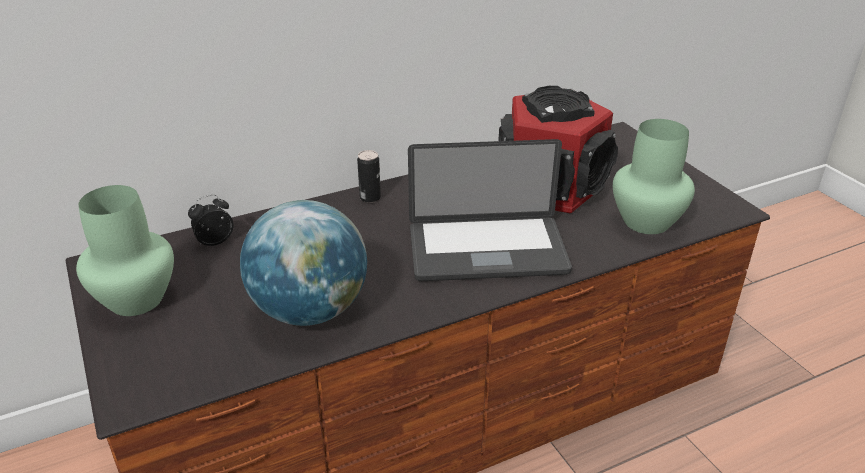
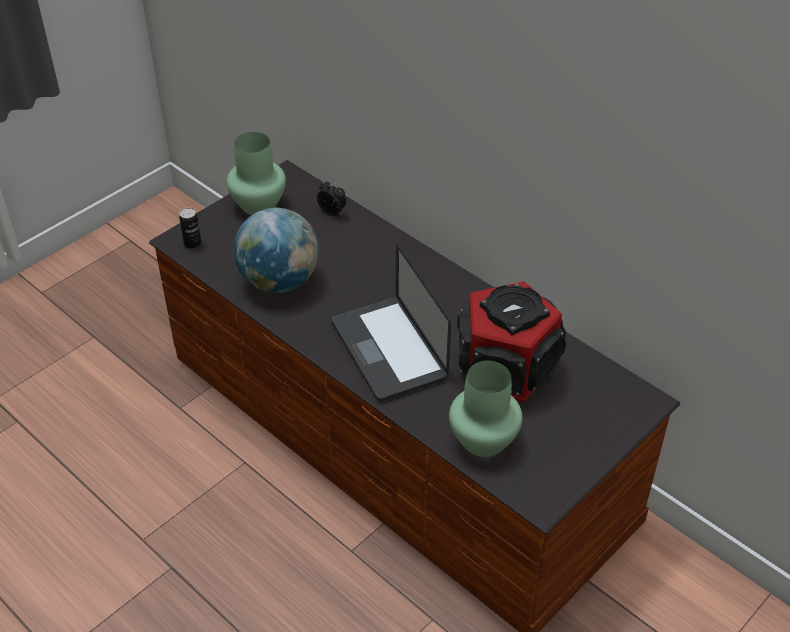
camera: 70 degrees right, 10 degrees up
can [357,150,381,203] -> can moved to [179,208,201,249]

